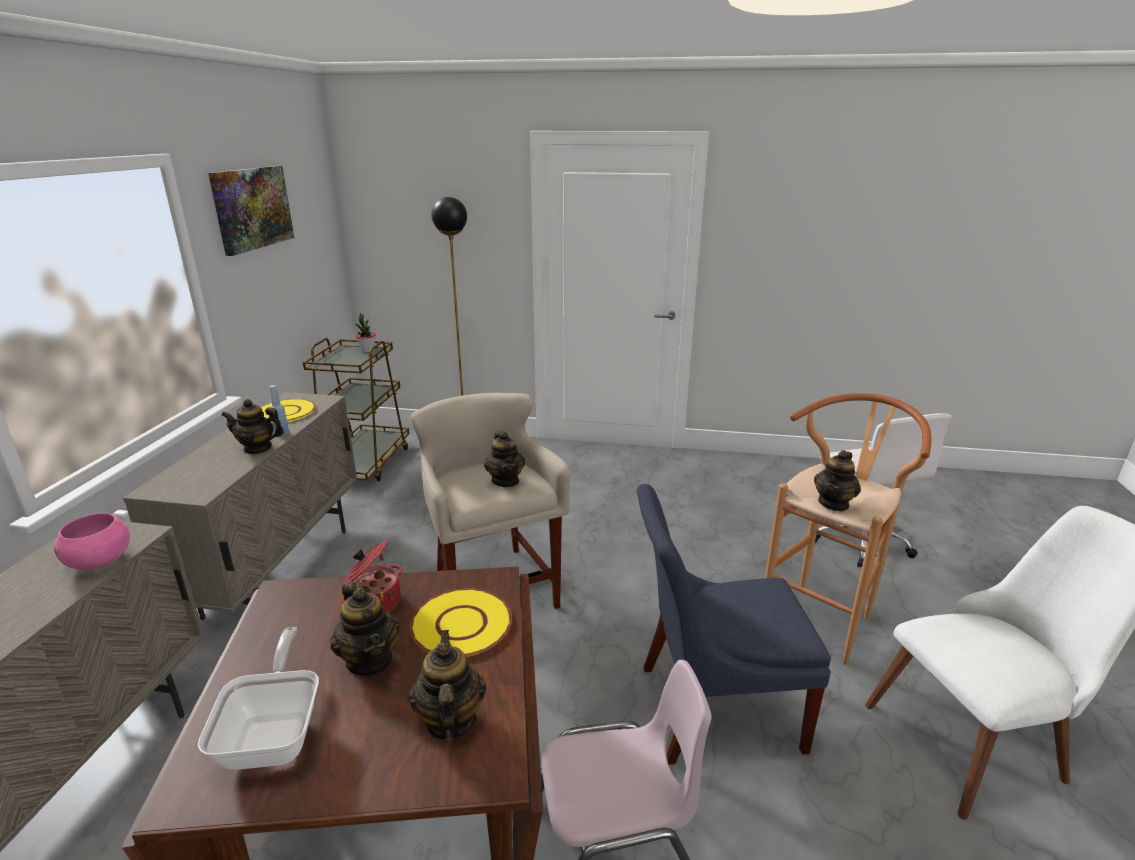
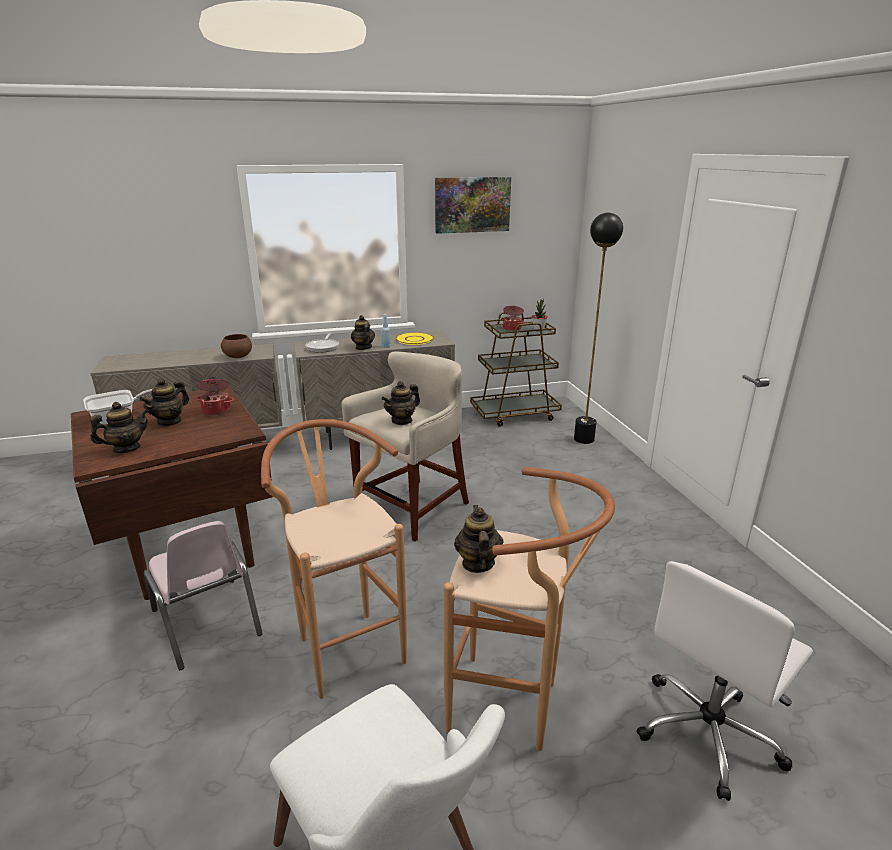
camera: 65 degrees right, 0 degrees up
pink bowl [54,513,130,570] -> brown bowl [221,334,252,358]
yellow plate [410,588,512,657] -> none
blue chair [637,484,831,765] -> brown stool [261,419,407,699]
teapot [814,450,861,512] -> teapot turned 75 degrees clockwise [454,505,504,573]
none -> frying pan [305,333,339,353]
none -> cooking pot [501,306,525,331]

